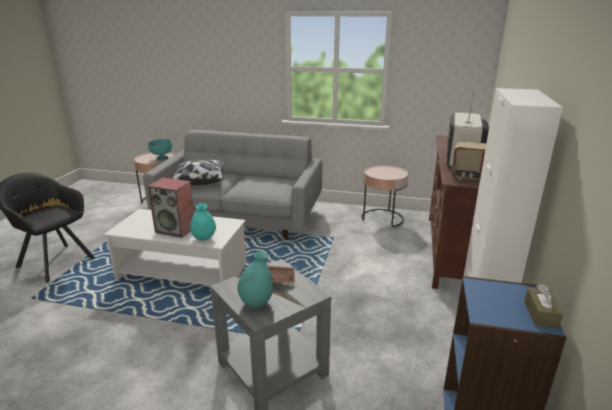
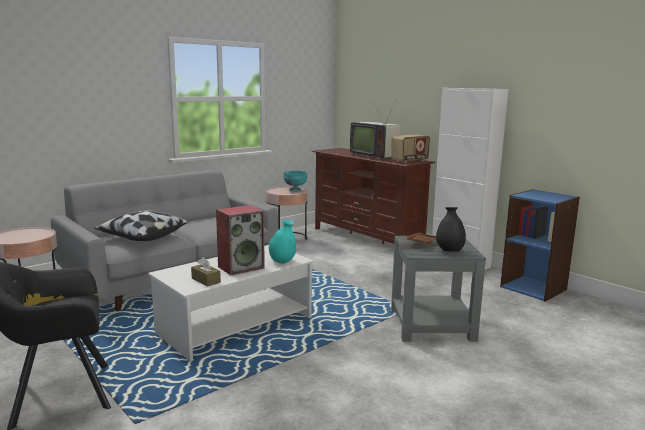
camera: 55 degrees left, 10 degrees down
turquoise bowl [148,139,172,161] -> turquoise bowl moved to [284,171,307,192]
turquoise vase [237,252,273,308] -> black vase [436,207,466,252]
brown tissue box [524,285,563,329] -> brown tissue box moved to [191,257,221,287]

